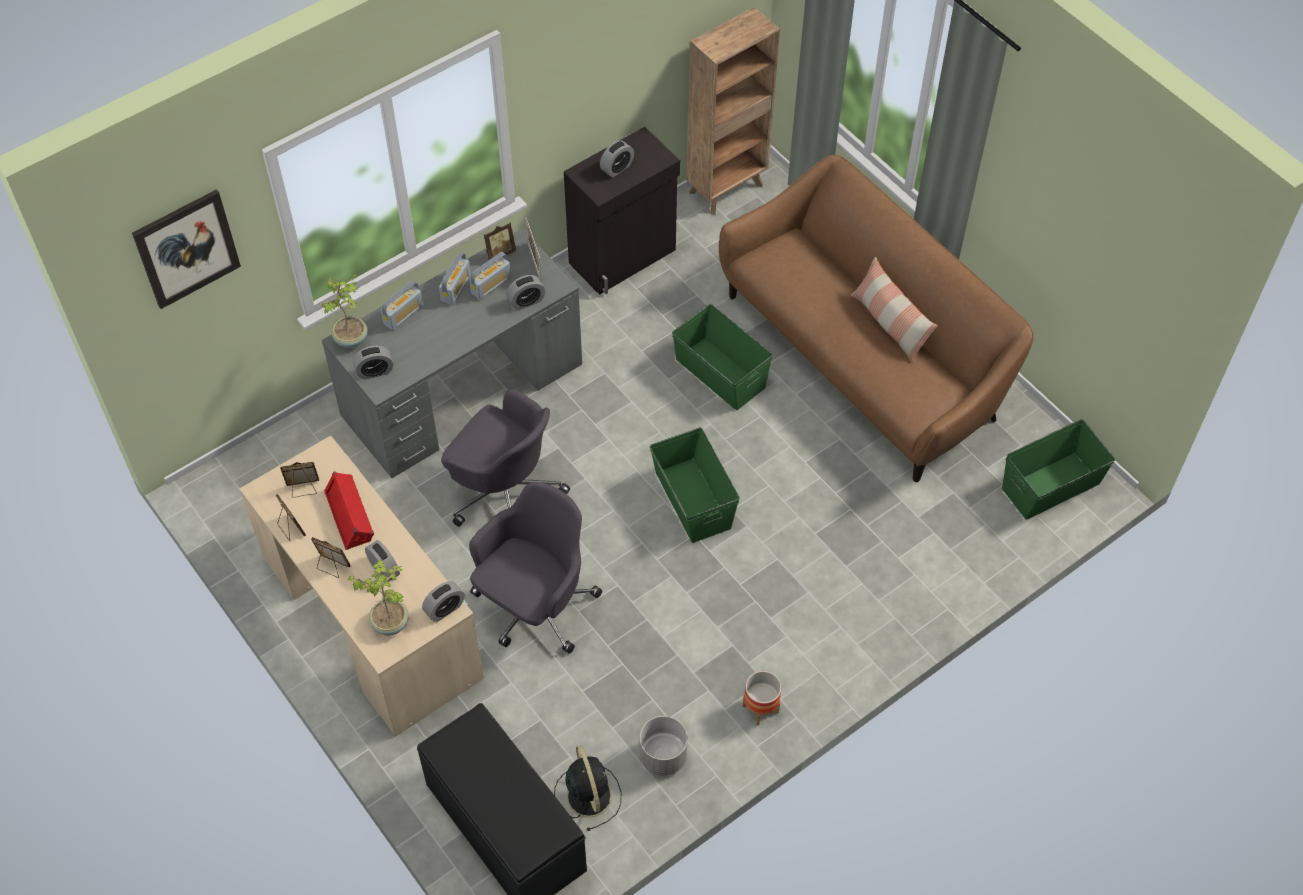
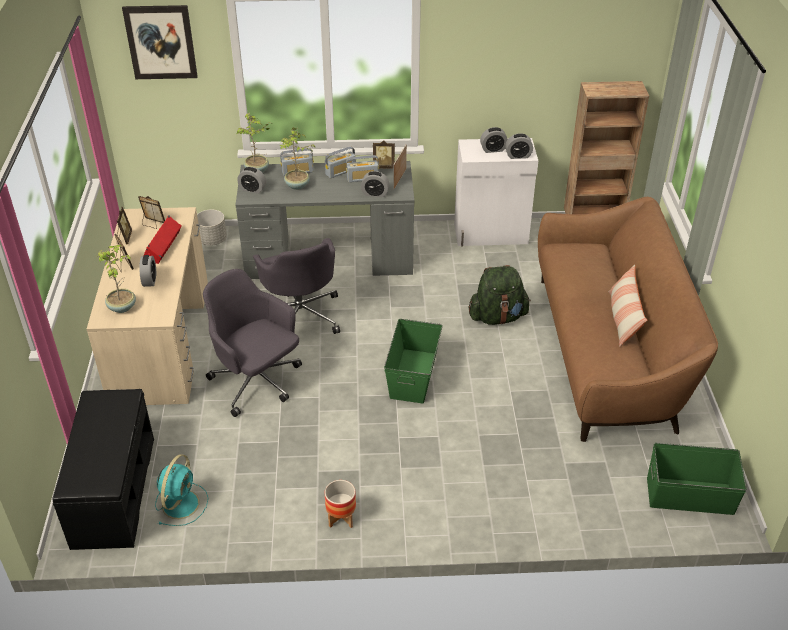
camera: 35 degrees right, 15 degrees down
alarm clock [422,581,465,622] -> alarm clock moved to [505,133,533,159]
grey office chair [469,482,602,654] -> grey office chair turned 120 degrees counterclockwise [203,269,302,417]
black fan [554,745,621,831] -> turquoise fan [155,454,208,526]
black cabinet [564,127,680,295] -> white cabinet [454,138,538,246]
grey planter [640,716,688,776] -> grey planter moved to [197,209,227,246]
green storage box [672,304,773,410] -> green backpack [469,265,531,325]
none -> potted plant [279,127,316,190]

